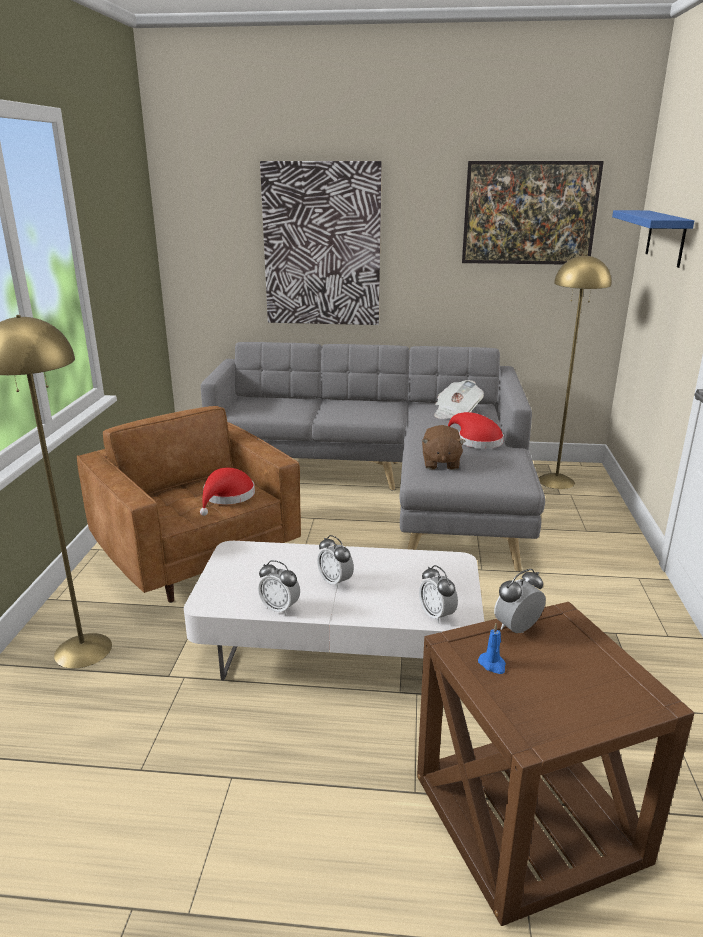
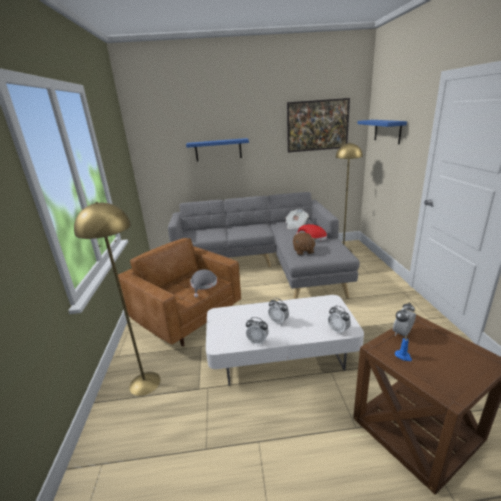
camera: 10 degrees left, 0 degrees up
red hat [200,468,255,516] -> grey hat [190,269,217,297]
picture [260,161,382,325] -> blue shelf [186,138,249,161]

